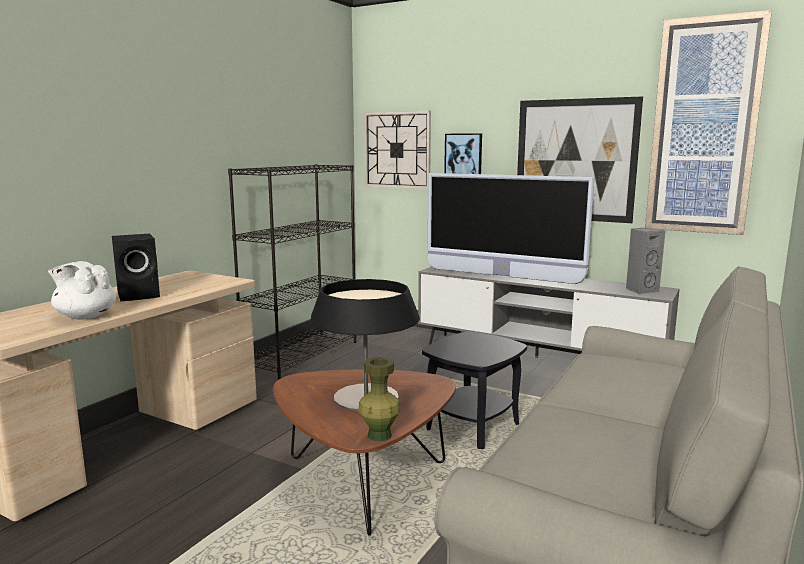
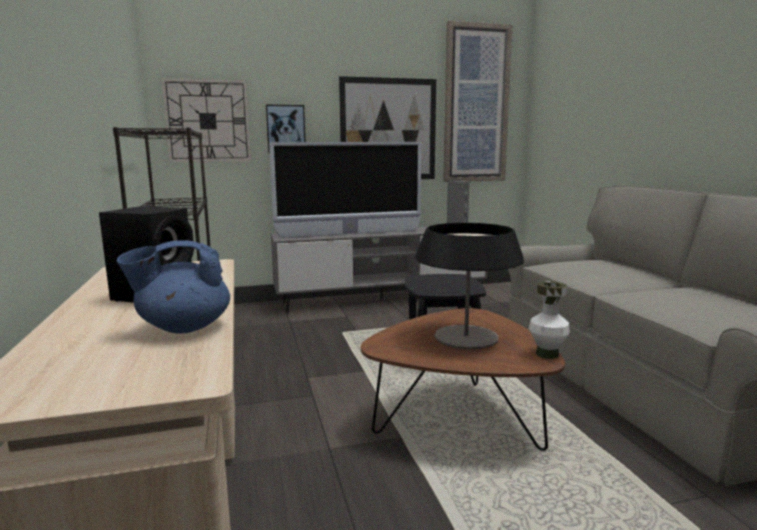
camera: 45 degrees left, 0 degrees up
white teapot [48,261,116,320] -> blue teapot [117,240,230,333]
green vase [358,357,400,441] -> white vase [529,281,570,359]

